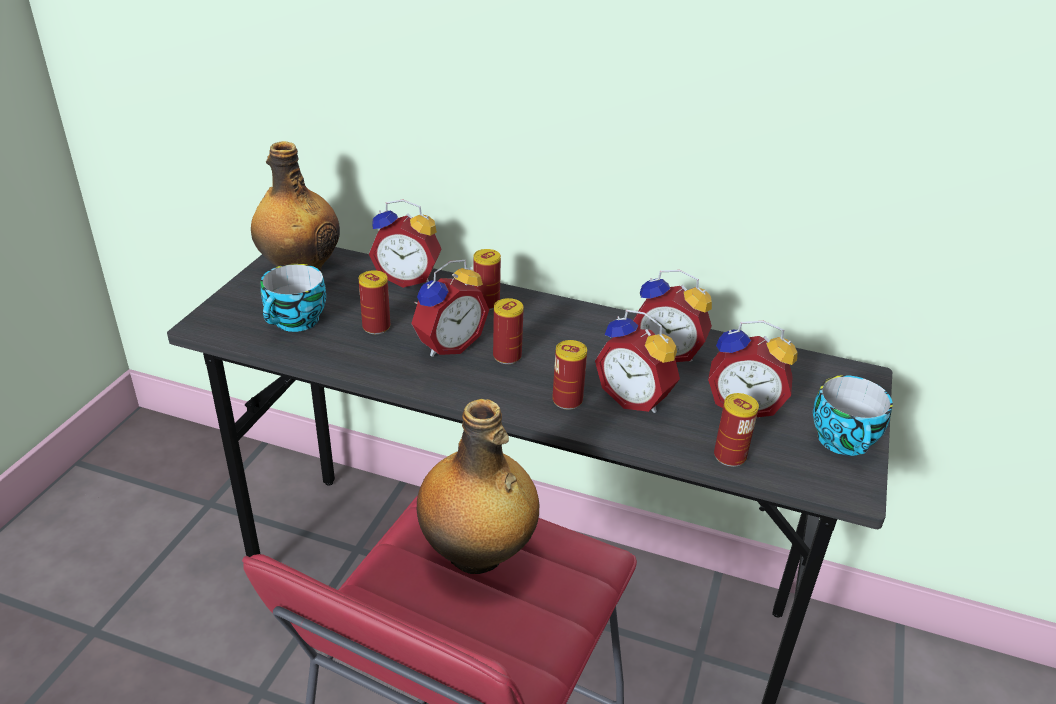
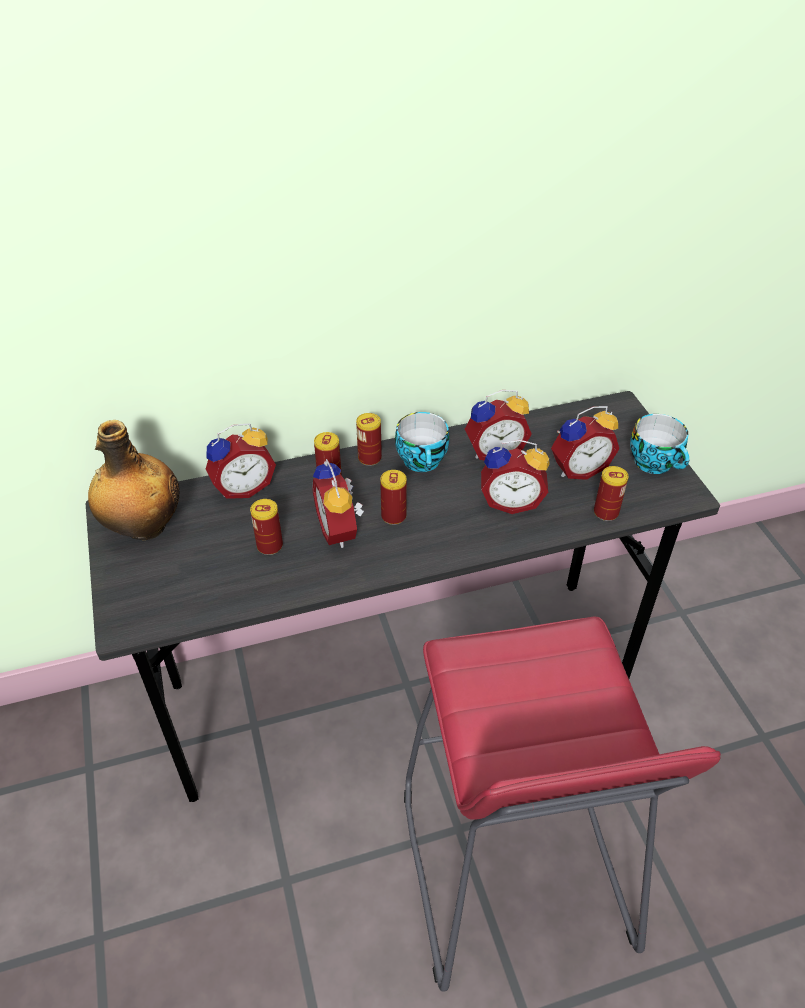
camera: 35 degrees left, 10 degrees up
cup [261,264,326,332] -> cup moved to [395,412,449,472]
alarm clock [411,260,489,357] -> alarm clock turned 150 degrees clockwise [312,459,364,548]
bottle [417,399,539,574] -> none
can [552,340,587,410] -> can moved to [356,413,382,466]

